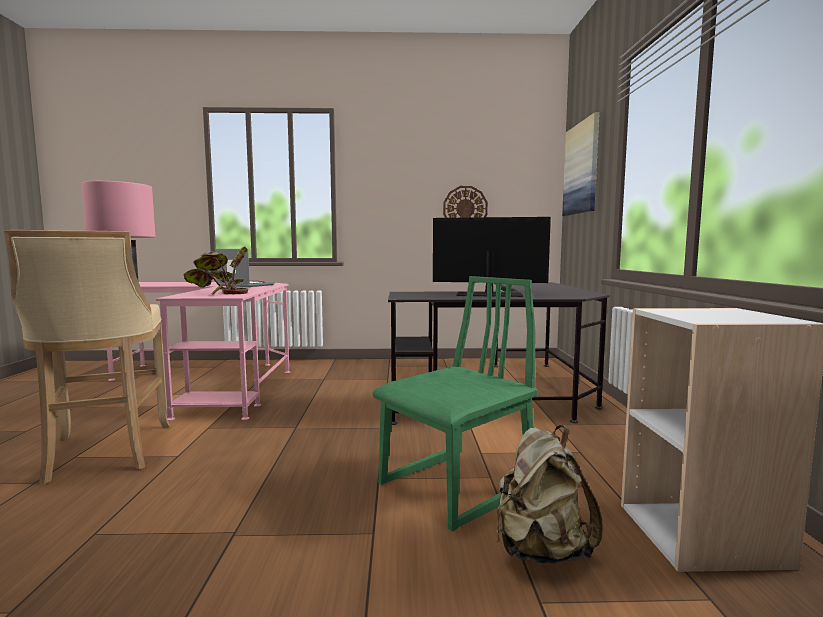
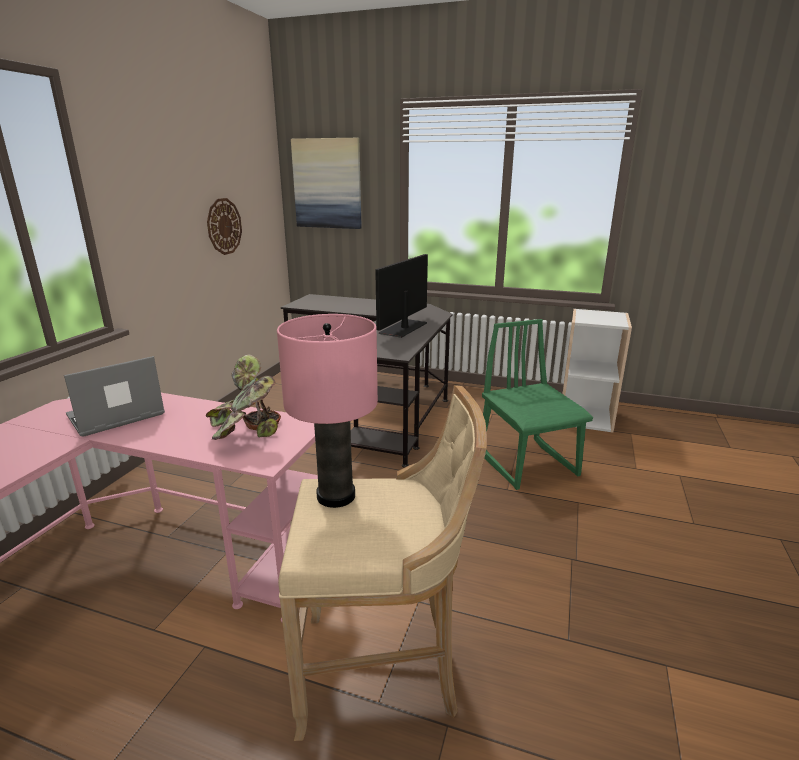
camera: 70 degrees left, 15 degrees up
beige backpack [496,425,603,564] -> none

